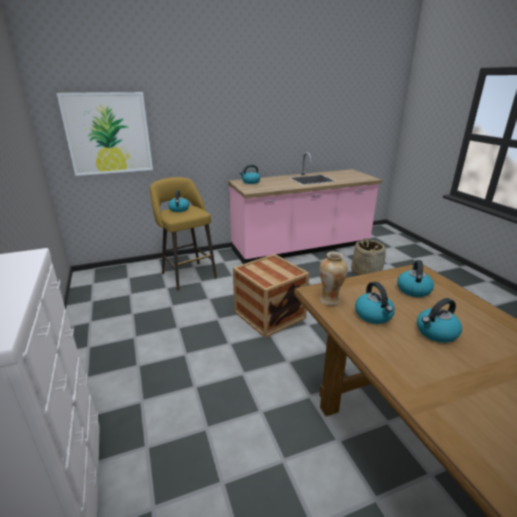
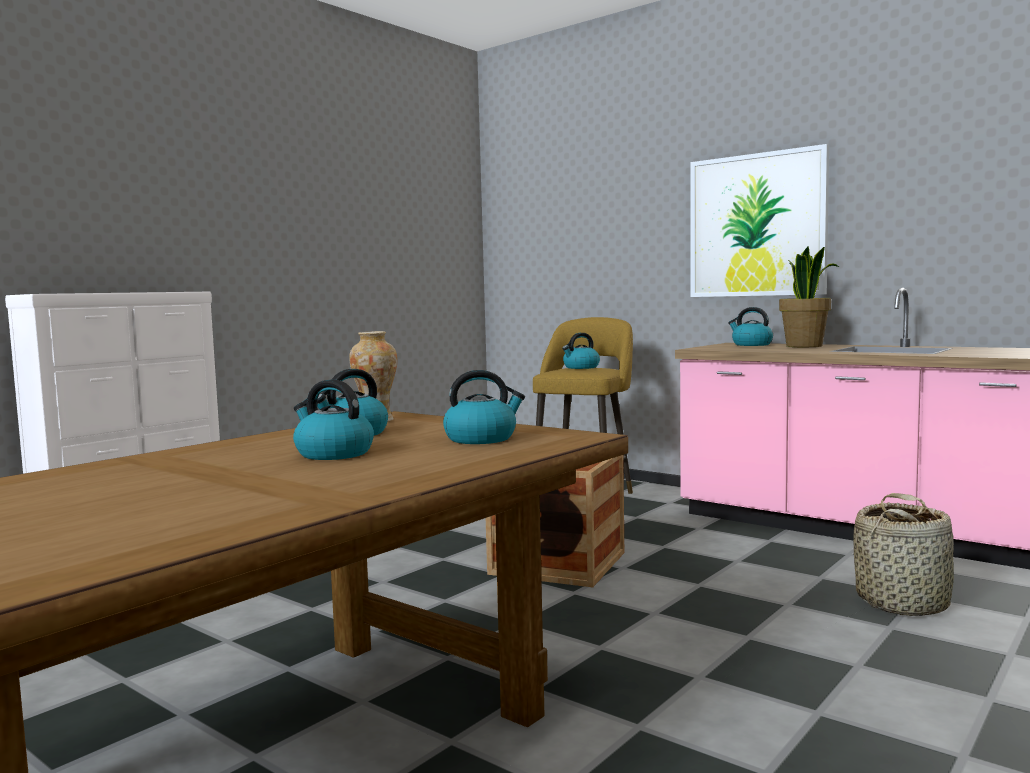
camera: 60 degrees right, 20 degrees down
picture [57,92,153,176] -> picture moved to [690,144,829,297]
none -> potted plant [779,247,839,347]

